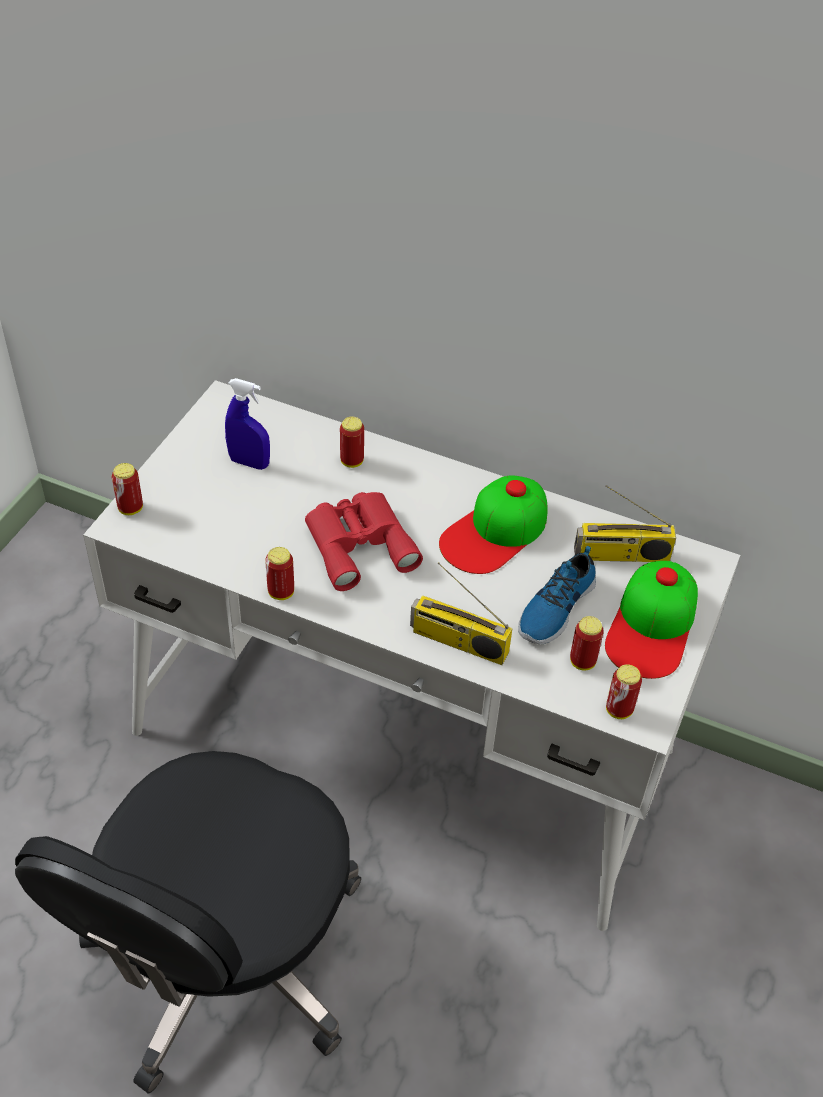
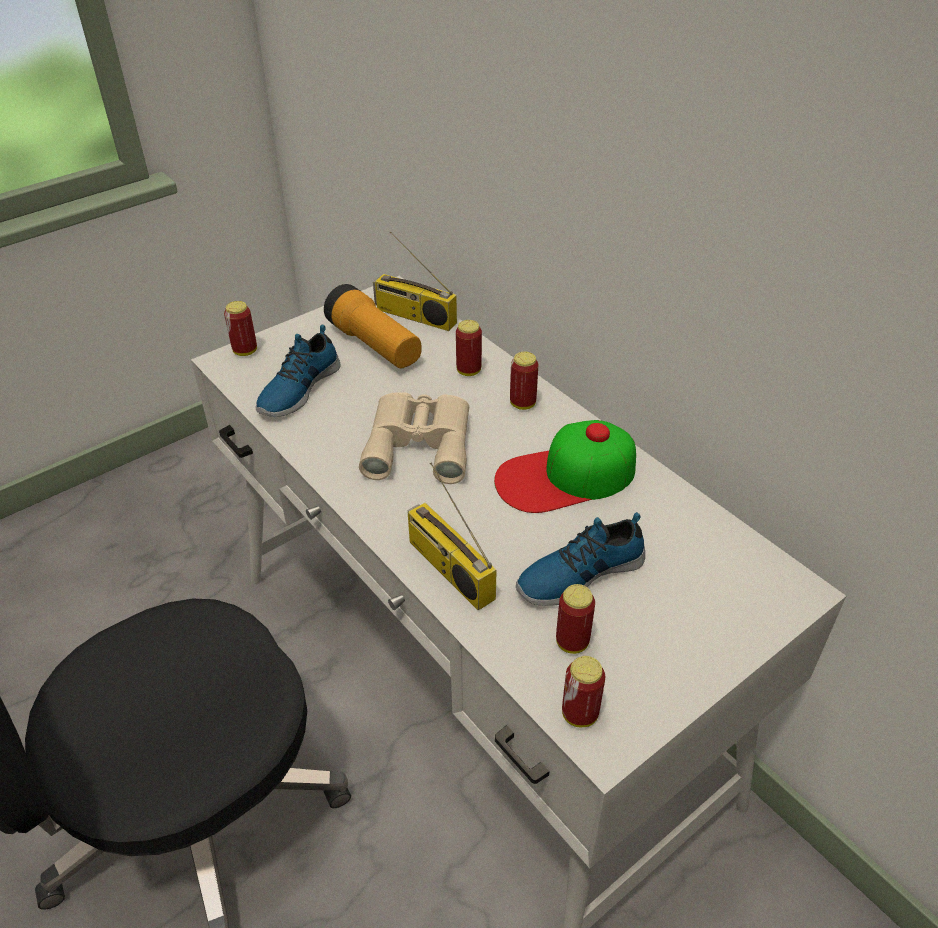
camera: 30 degrees right, 5 degrees down
blue spray bottle [225,378,270,470] -> flashlight [324,284,422,368]
can [265,547,294,600] -> can moved to [510,351,538,410]
red binoculars [305,492,423,591] -> beige binoculars [359,392,469,484]
radio [574,485,676,562] -> radio moved to [373,231,457,331]
cap [605,561,698,679] -> none
none -> shoe [256,325,340,417]

